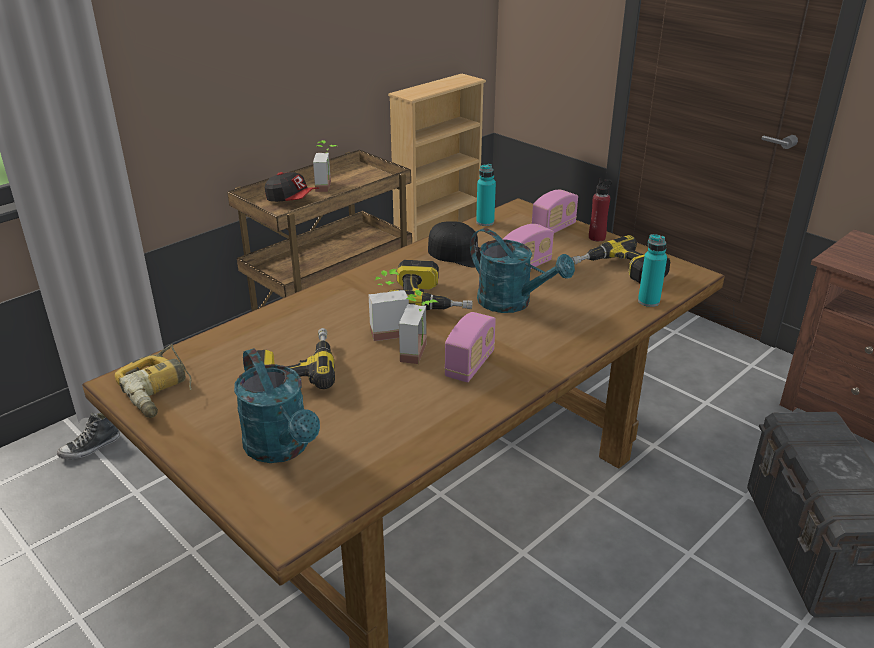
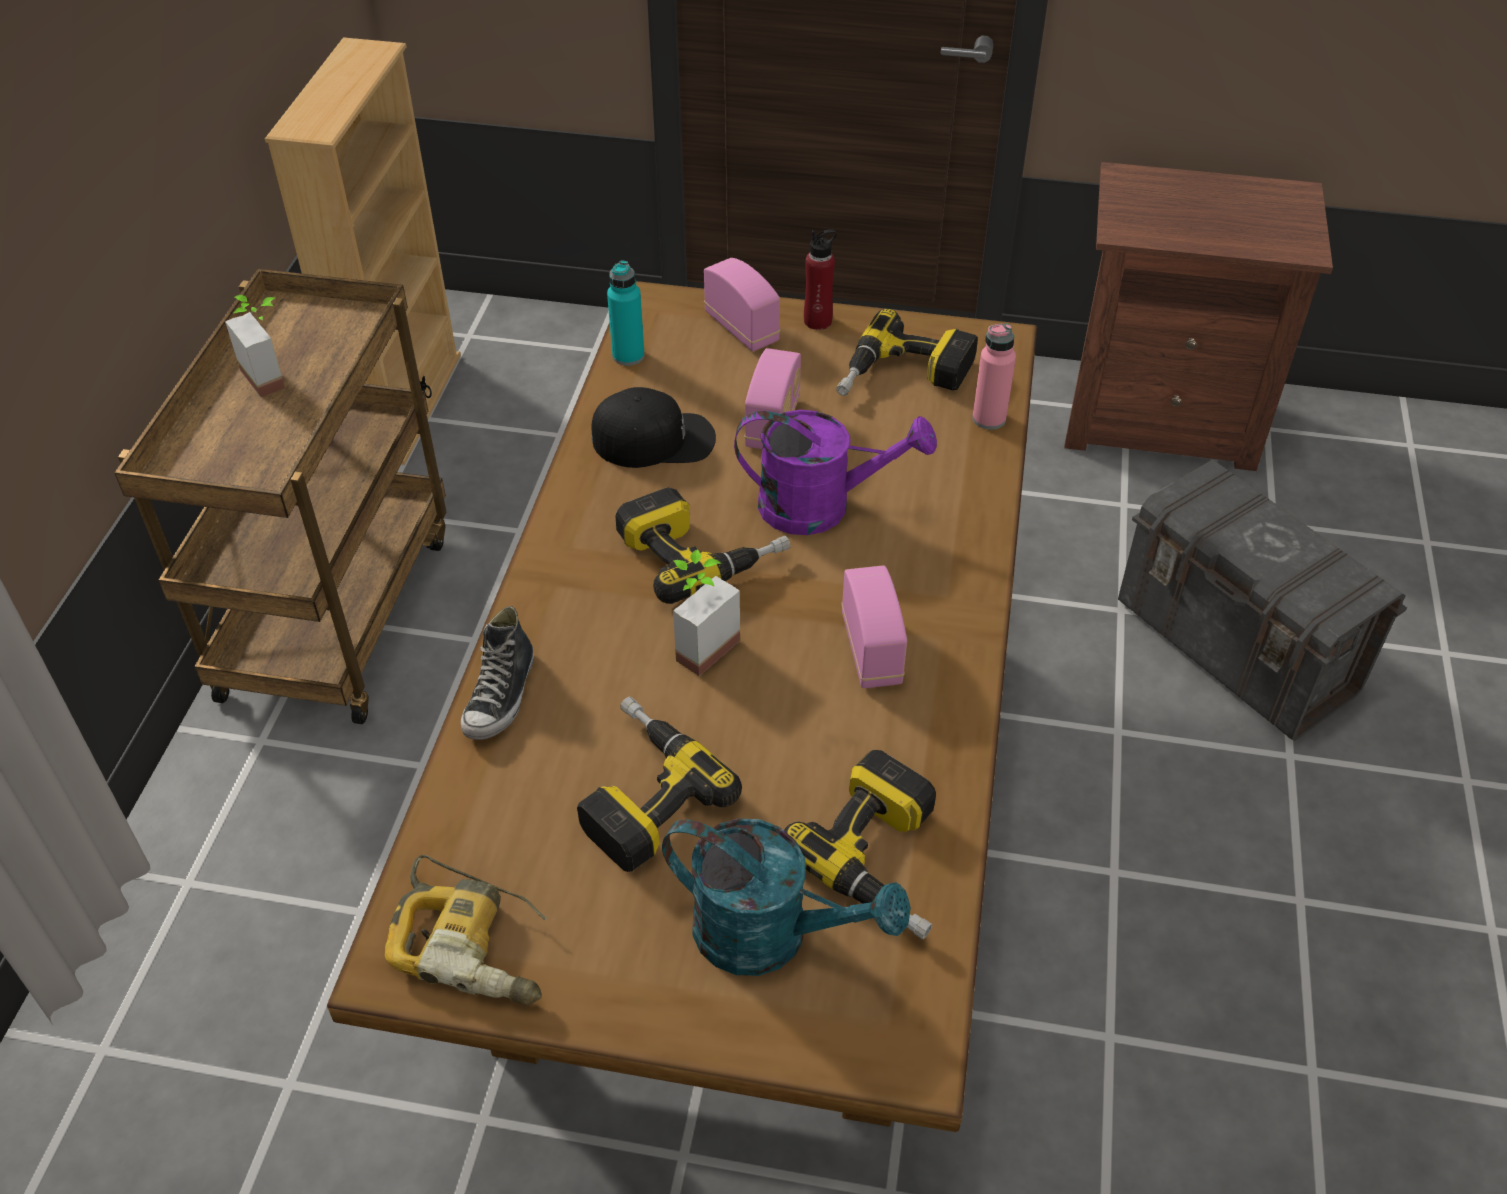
camera: 35 degrees left, 15 degrees up
shoe [57,413,120,459] -> shoe moved to [461,606,534,740]
cap [265,172,319,202] -> none
potted plant [399,290,438,364] -> none
turquoise watering can [470,228,575,313] -> purple watering can [734,410,937,535]
radio [532,190,578,233] -> radio turned 45 degrees counterclockwise [704,258,780,351]
turquoise bottle [638,234,667,307] -> pink bottle [972,323,1016,430]
none -> power drill [784,750,936,939]

